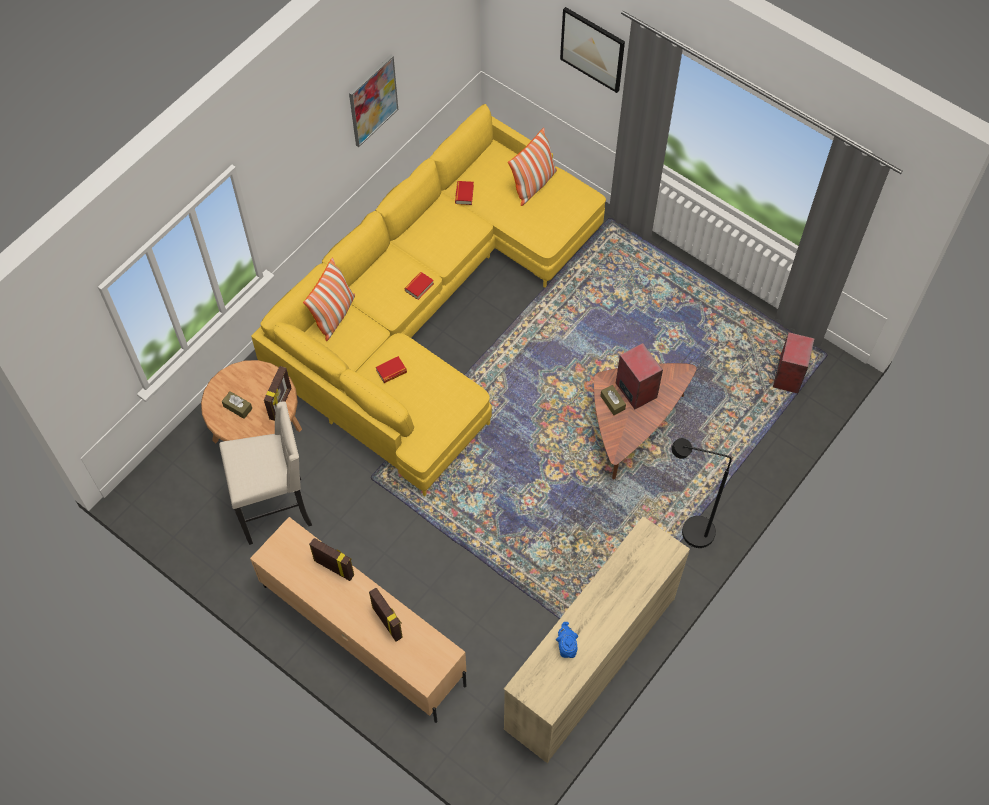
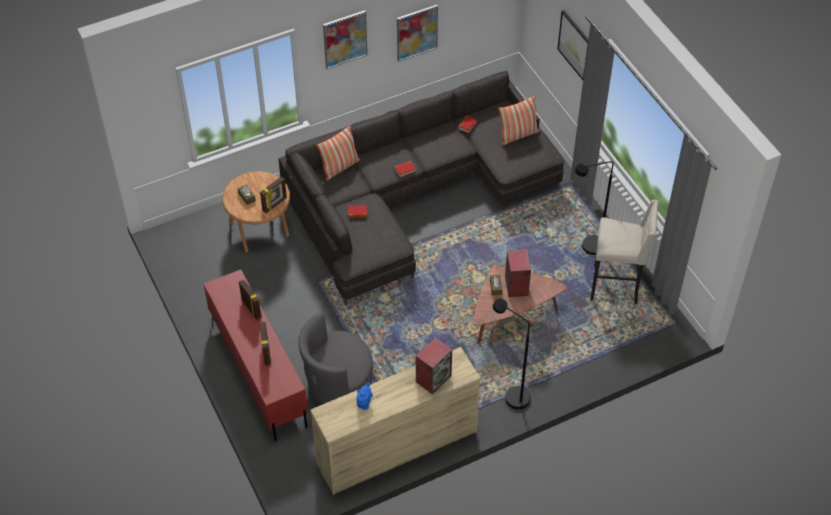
camera: 25 degrees right, 10 degrees down
beige stool [219,401,312,545] -> beige stool moved to [590,200,659,304]
beige tv stand [250,517,466,723] -> red tv stand [204,270,308,441]
yellow sofa [251,104,606,496] -> grey sofa [279,71,564,306]
speaker [773,332,814,394] -> speaker moved to [416,338,452,394]
none -> grey armchair [298,313,373,405]
none -> picture [323,10,368,69]
none -> black floor lamp [575,161,614,255]

